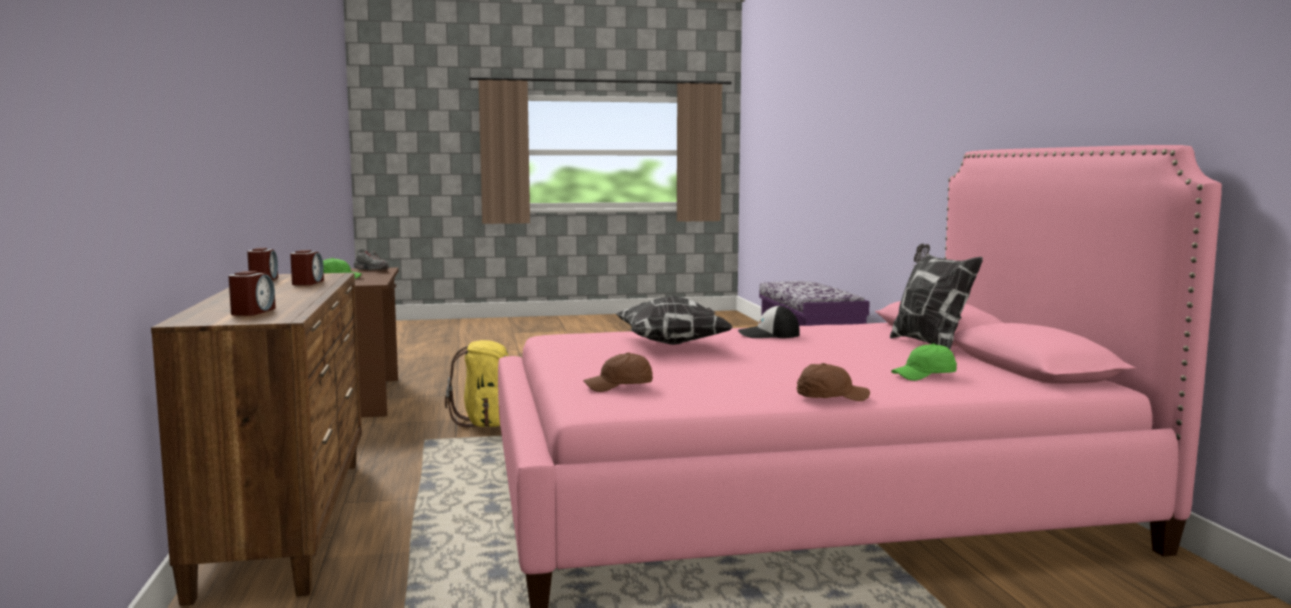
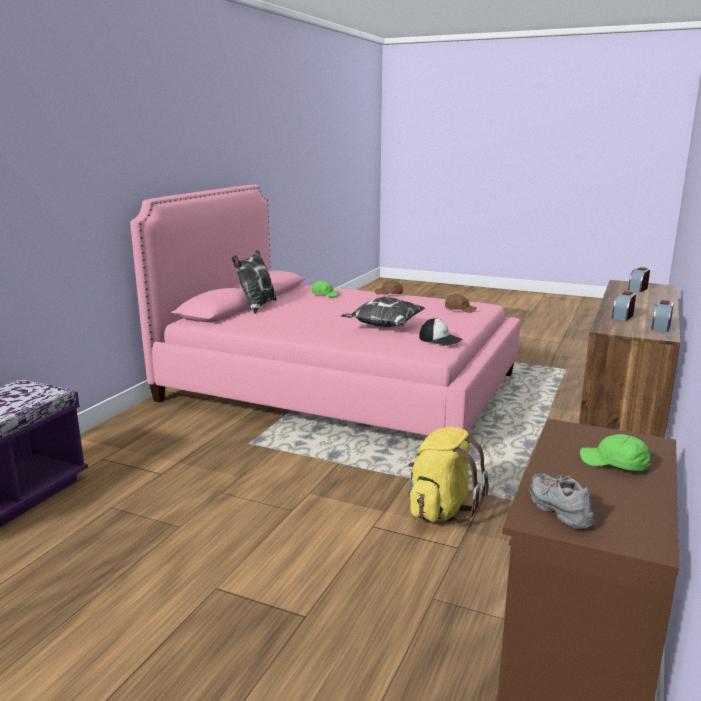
camera: 145 degrees left, 10 degrees up
cap [738,306,800,338] -> cap moved to [419,318,463,346]

